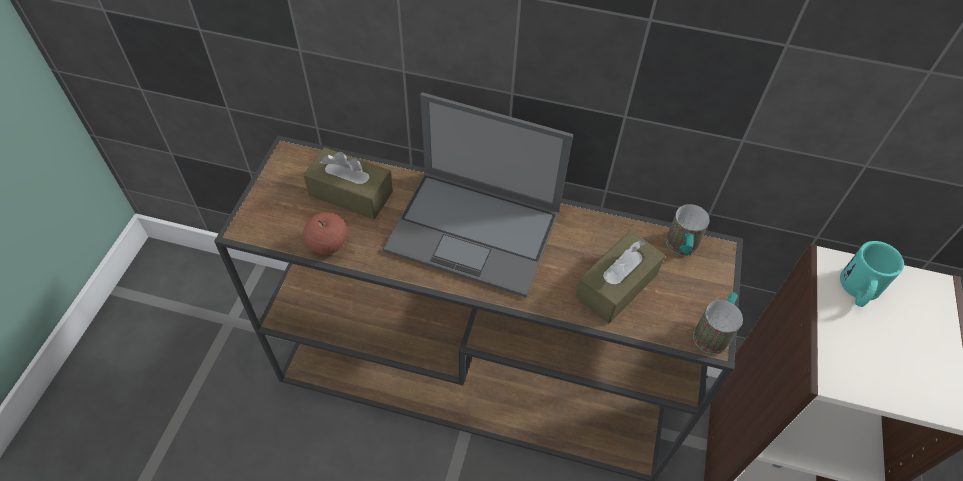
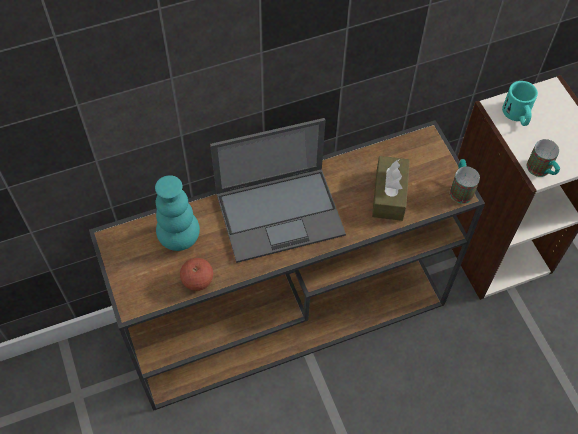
camera: 35 degrees left, 5 degrees up
brown tissue box [303,147,393,219] -> turquoise vase [155,175,200,251]
mug [666,204,710,256] -> mug moved to [527,139,560,177]

